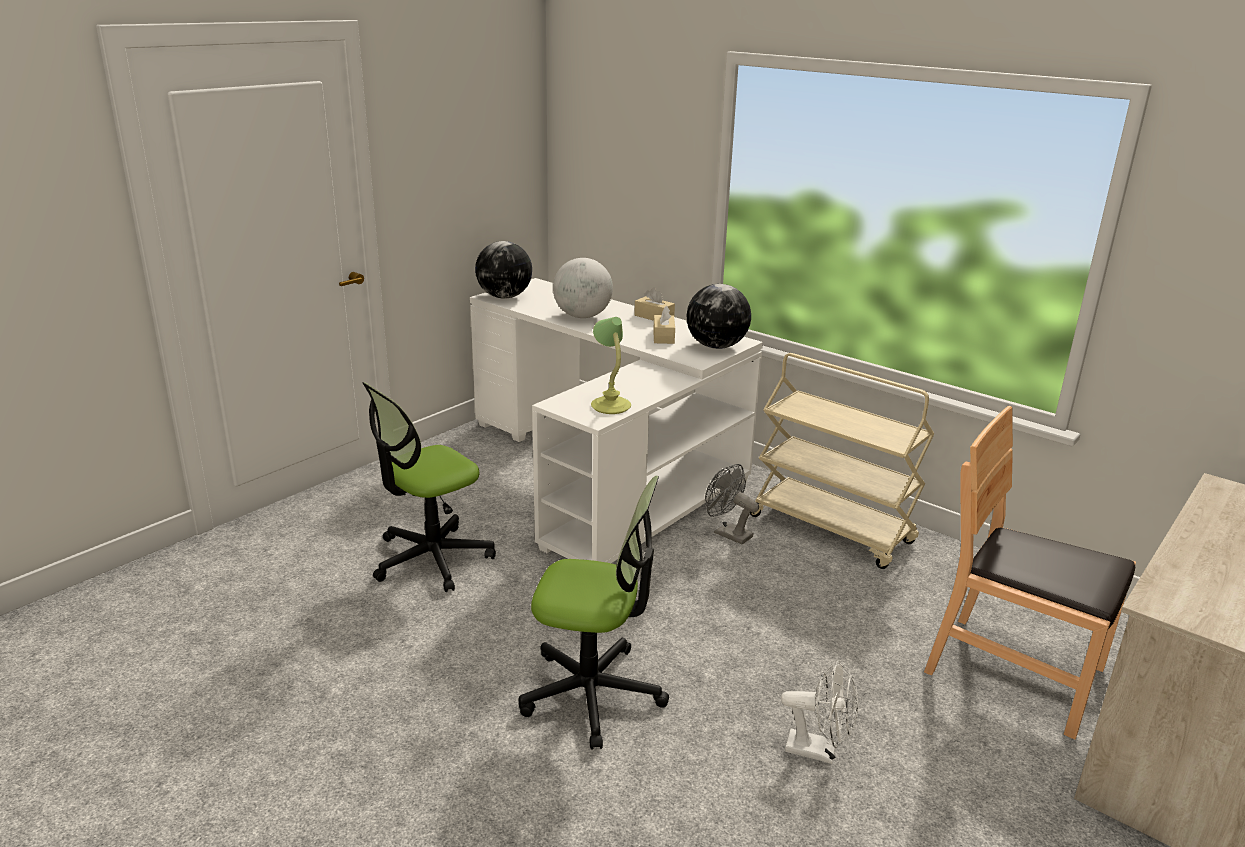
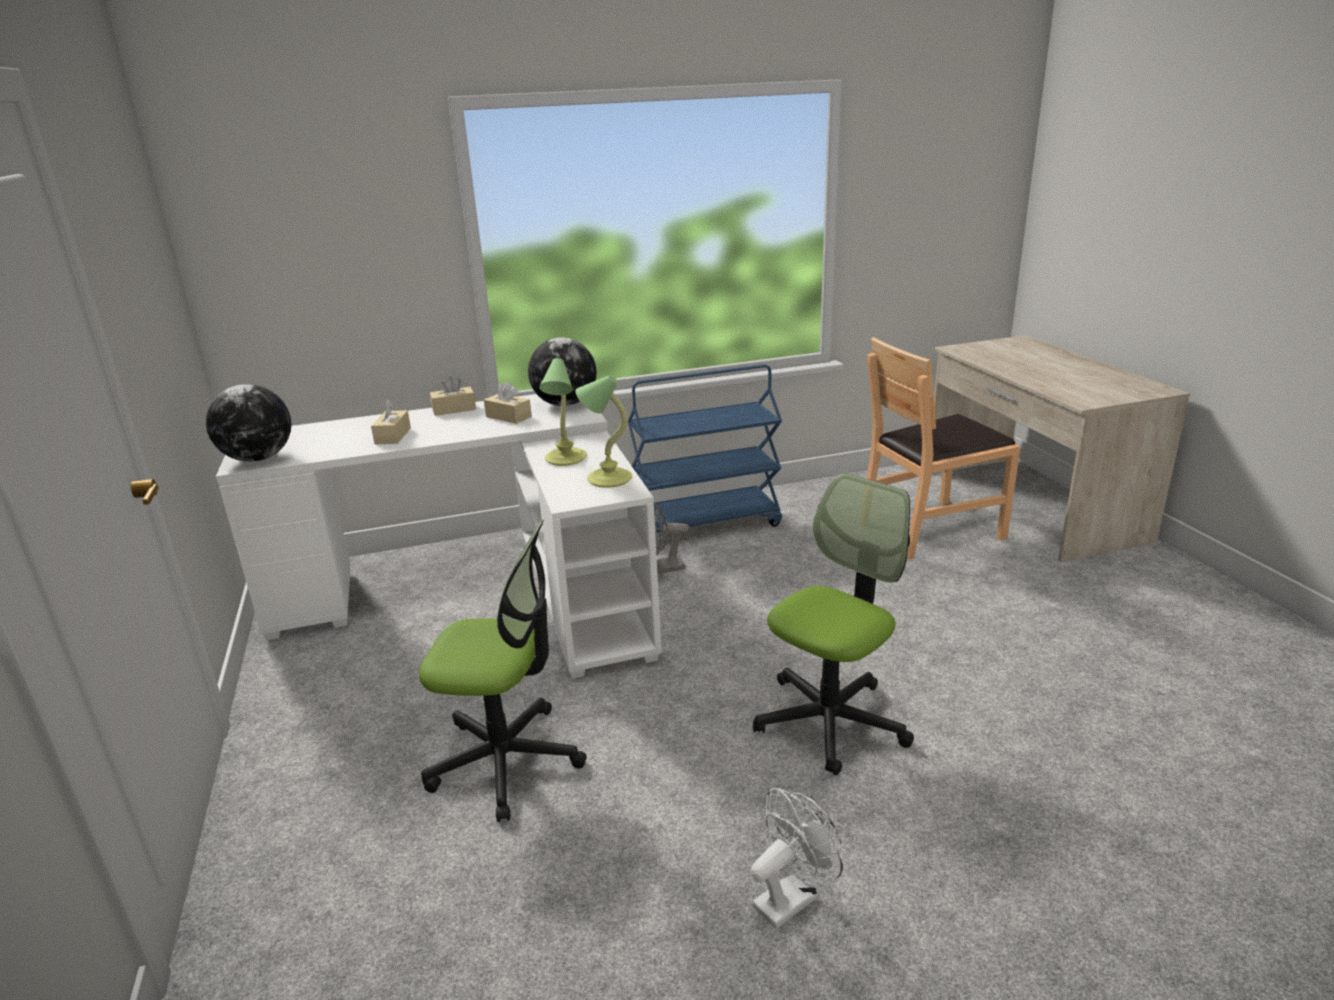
camera: 55 degrees left, 0 degrees up
office chair [362,382,496,592] -> office chair turned 75 degrees counterclockwise [419,520,587,822]
globe [553,258,613,318] -> beige tissue box [371,400,411,444]
beige cart [750,353,934,569] -> blue cart [628,364,782,531]
white fan [781,661,858,764] -> white fan moved to [750,788,843,929]
none -> table lamp [539,358,587,466]

